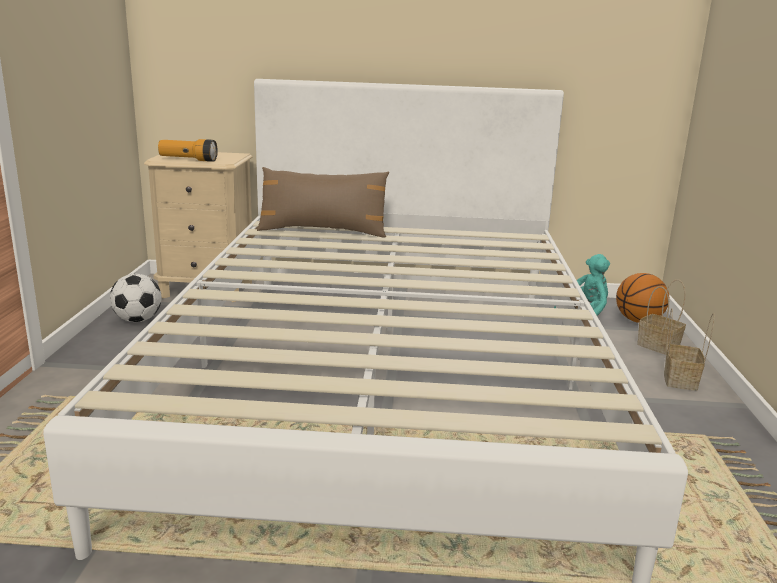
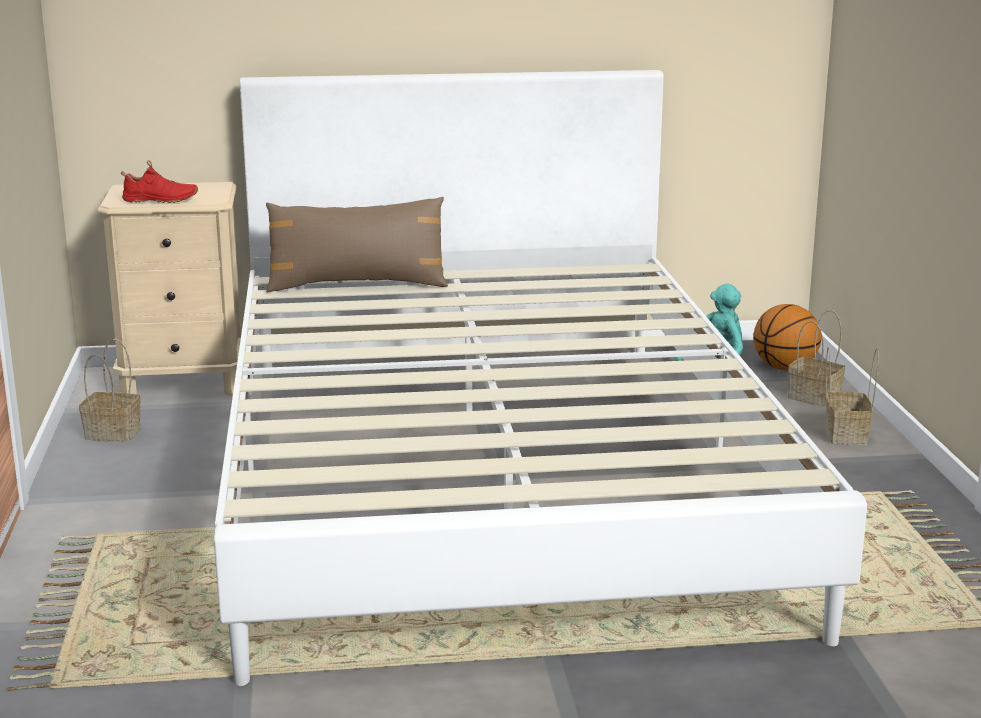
camera: 10 degrees left, 0 degrees up
football [110,273,162,322] -> basket [79,338,141,442]
flashlight [158,139,218,162] -> red shoe [121,160,198,203]

